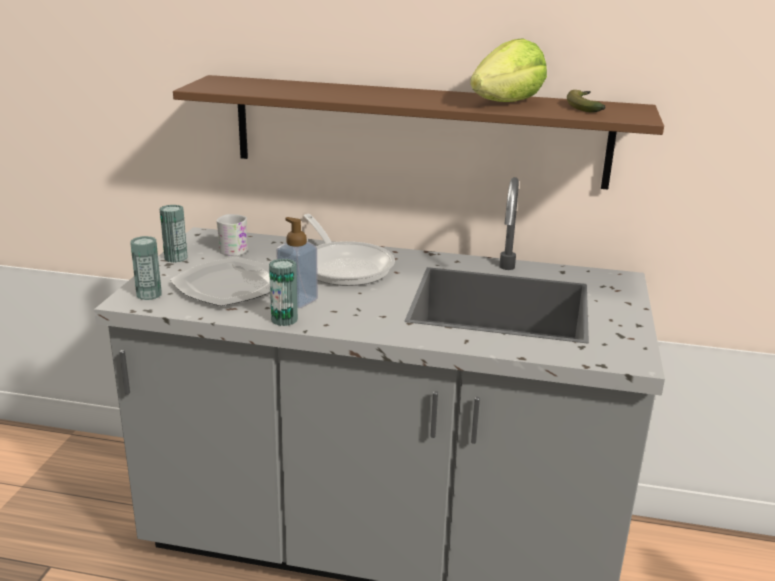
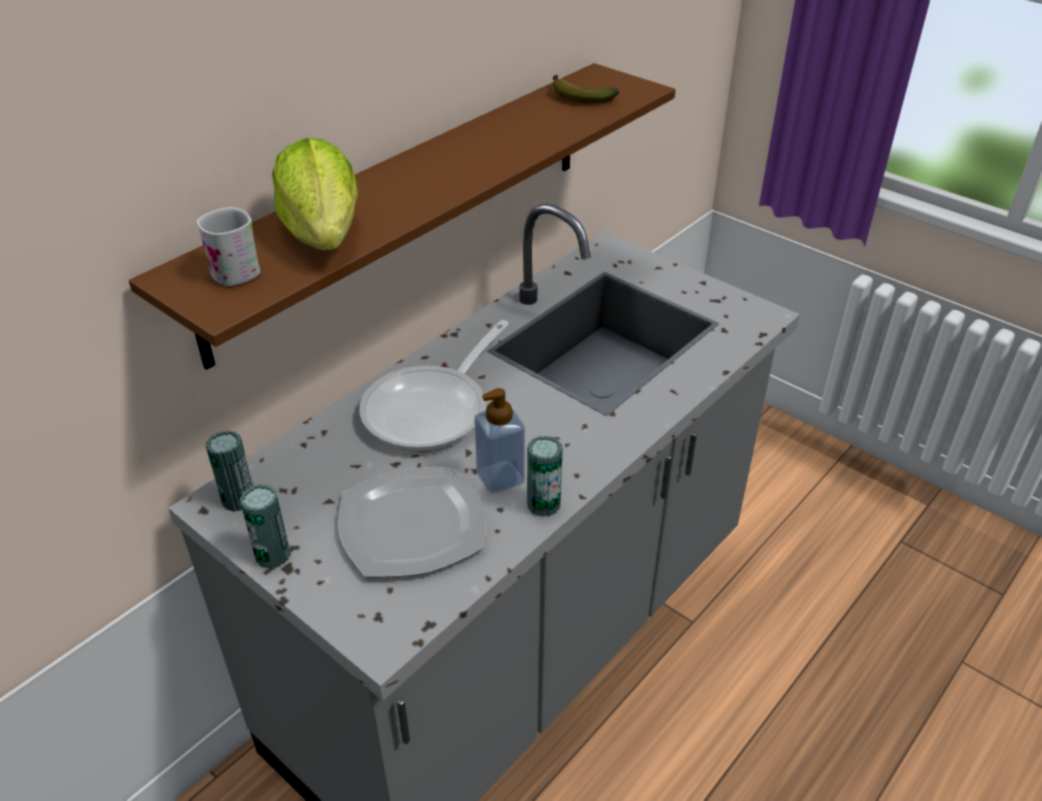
camera: 60 degrees left, 15 degrees up
can [130,236,162,300] -> can moved to [205,430,253,512]
white mug [216,214,248,256] -> white mug moved to [197,207,260,286]
frying pan [304,214,395,286] -> frying pan turned 120 degrees clockwise [360,320,509,452]
lettuce [470,38,547,102] -> lettuce moved to [272,138,358,250]

